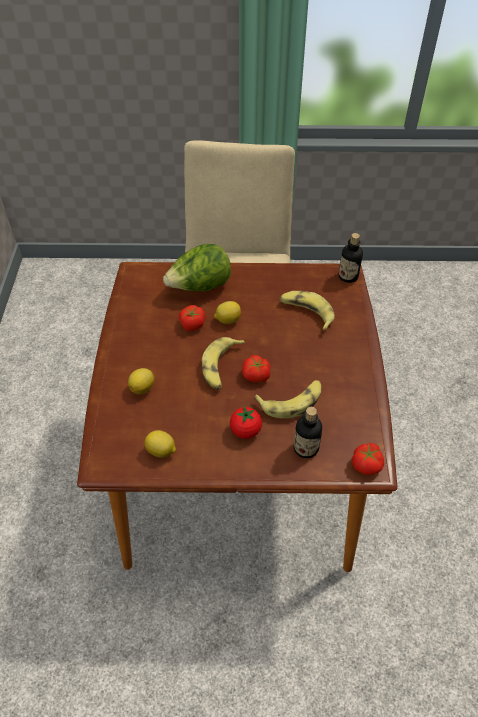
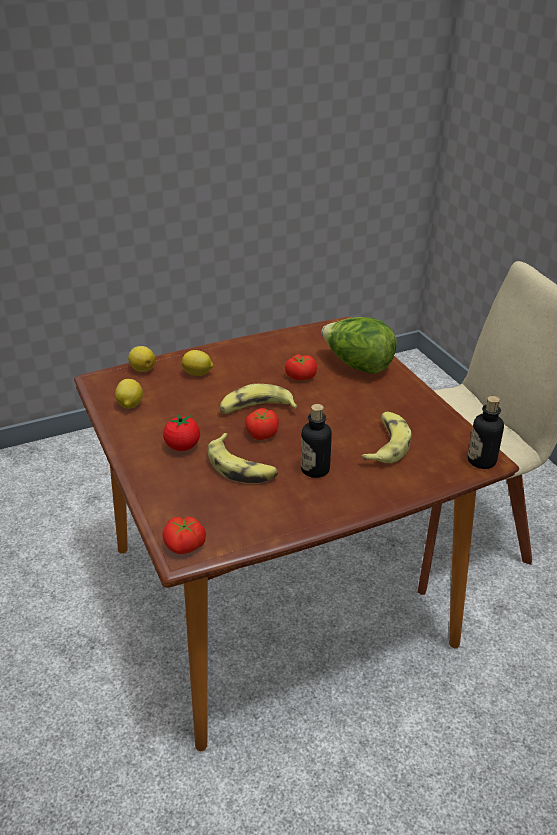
camera: 65 degrees right, 15 degrees down
lemon [214,301,241,324] -> lemon moved to [128,346,155,372]
bottle [294,407,322,458] -> bottle moved to [301,404,332,478]

